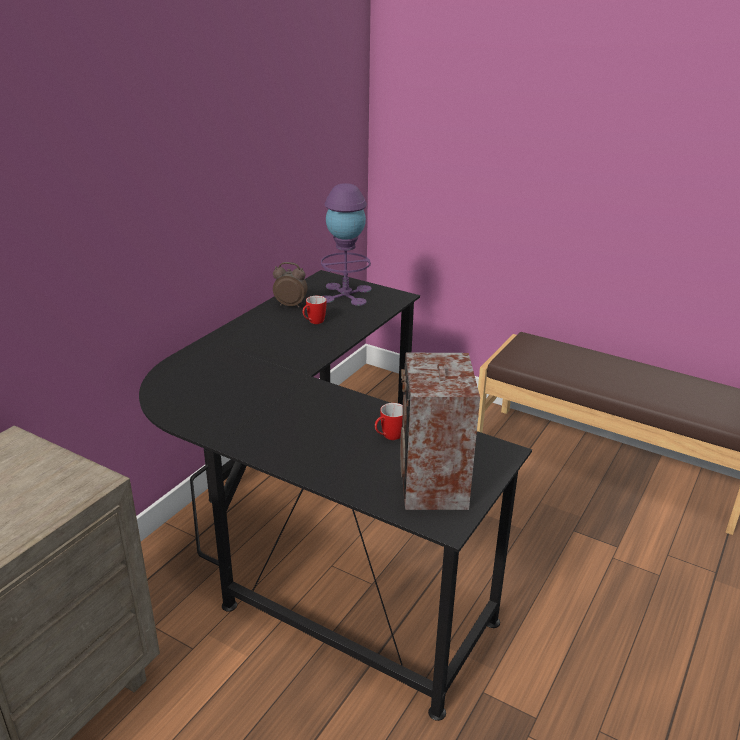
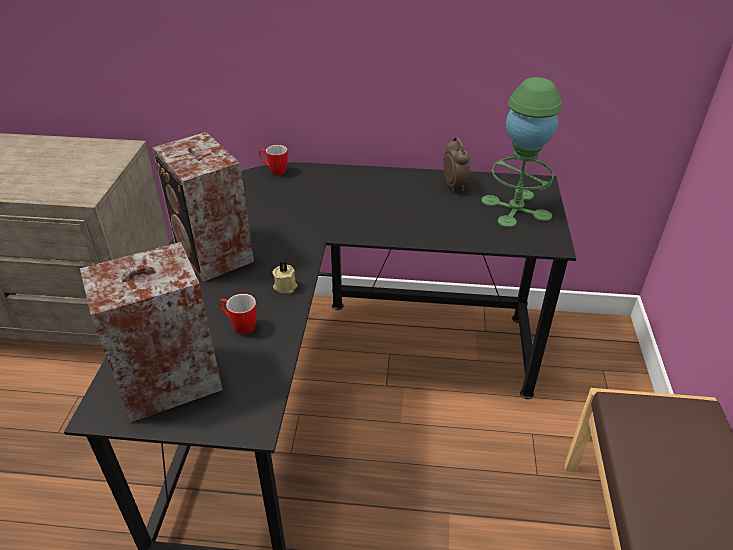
camera: 65 degrees right, 10 degrees up
mug [303,296,327,324] -> mug moved to [259,145,288,175]
purple table lamp [321,183,372,306] -> green table lamp [482,77,562,228]
none -> speaker [152,132,254,282]
none -> beige candle [272,261,297,293]

